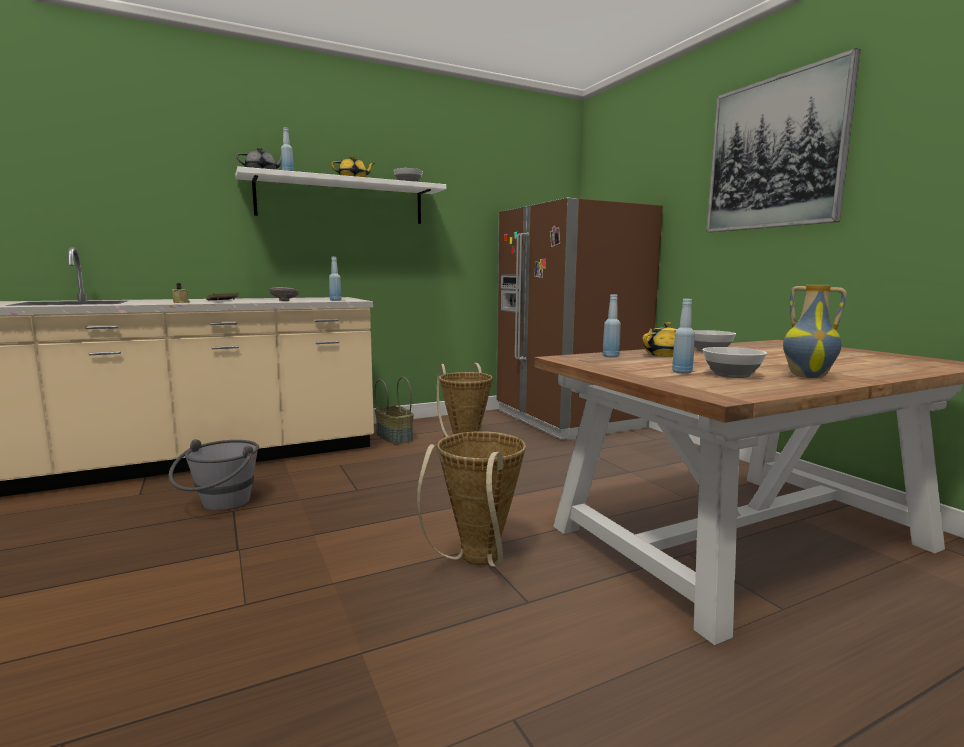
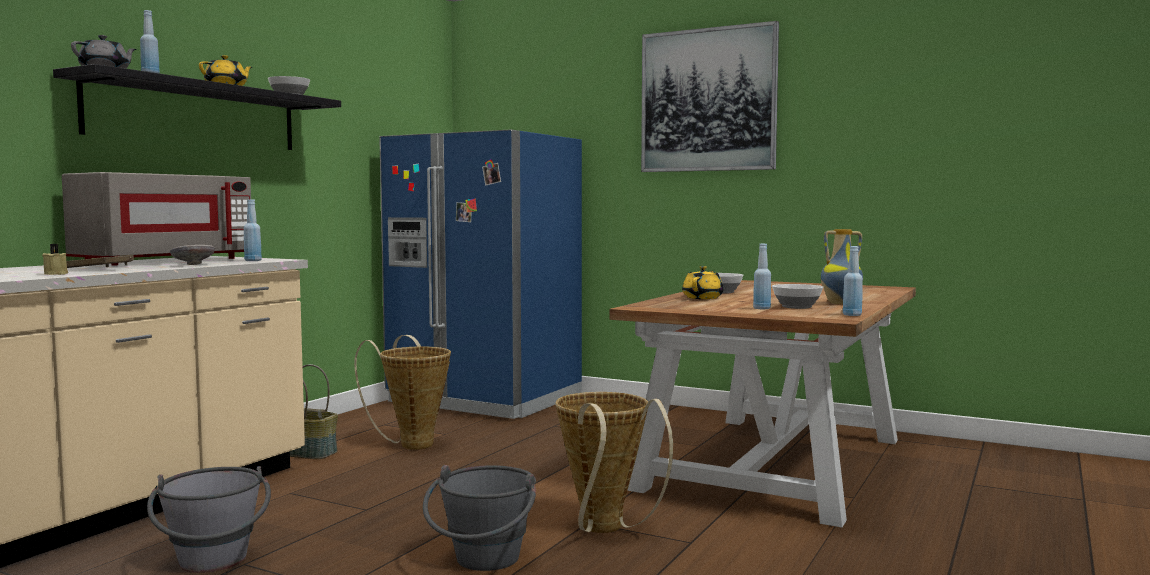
camera: 35 degrees left, 5 degrees down
white shelf [235,166,446,224] -> black shelf [53,64,341,150]
brown fridge [496,198,663,440] -> blue fridge [379,130,582,419]
blue bottle [603,295,621,357] -> blue bottle moved to [843,246,863,316]
none -> grey microwave [62,172,251,266]
none -> grey bucket [423,465,536,571]

